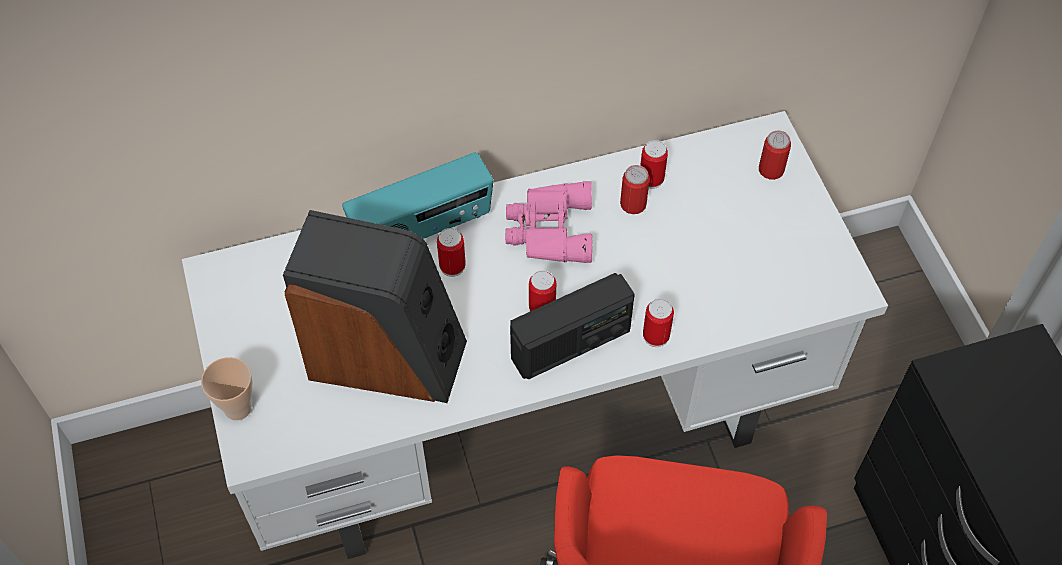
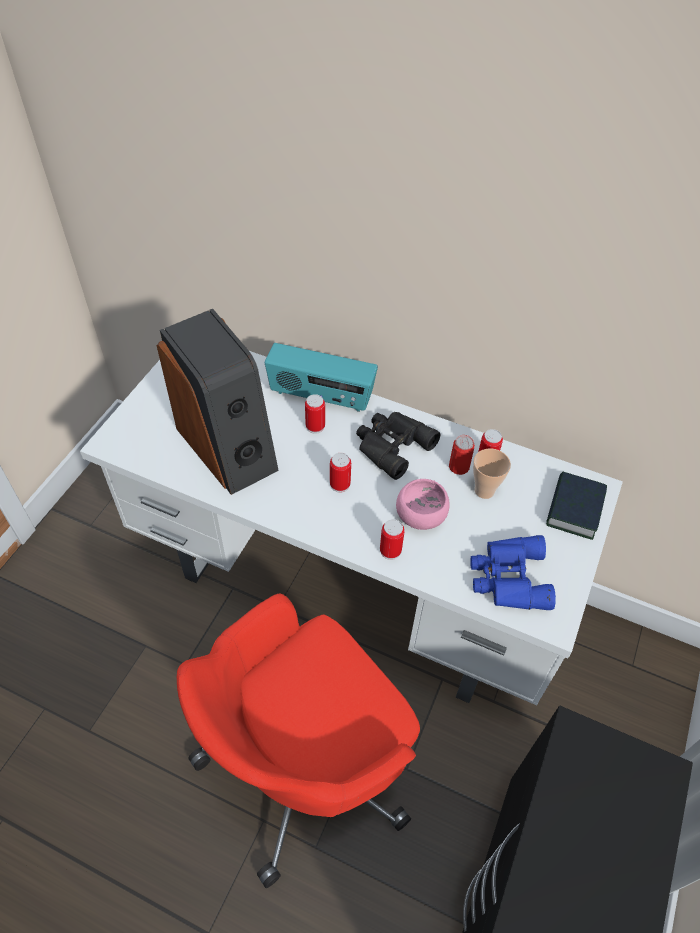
camera: 40 degrees right, 5 degrees down
cup [201,357,253,420] -> cup moved to [473,448,511,499]
pink binoculars [505,181,592,263] -> black binoculars [356,412,441,480]
radio [510,273,635,379] -> none
can [759,131,791,180] -> book [546,472,607,540]
none -> pink bowl [396,479,450,530]
none -> blue binoculars [470,535,556,610]

